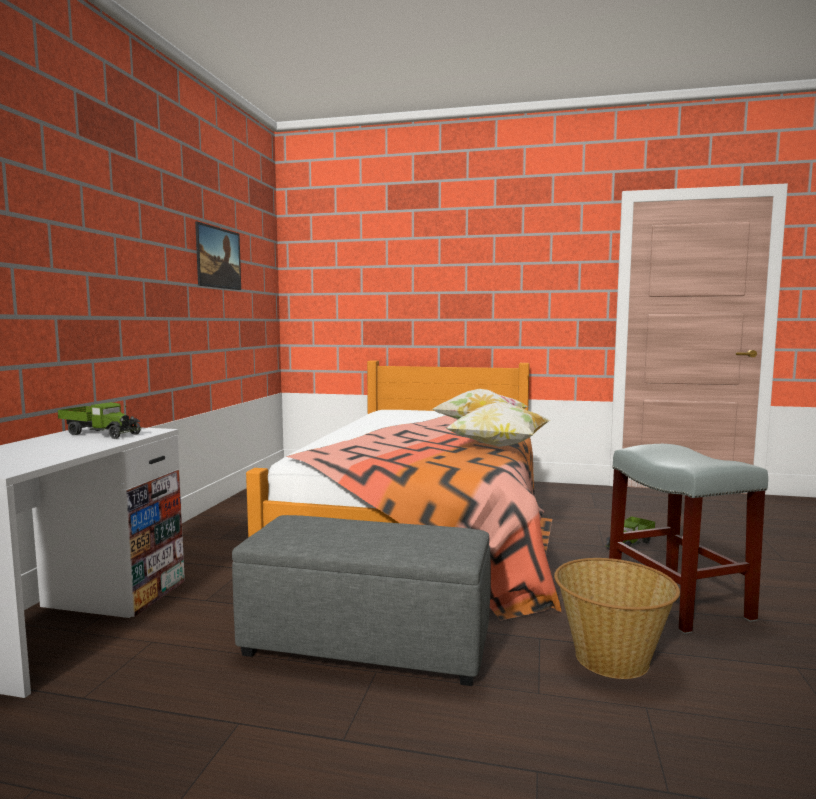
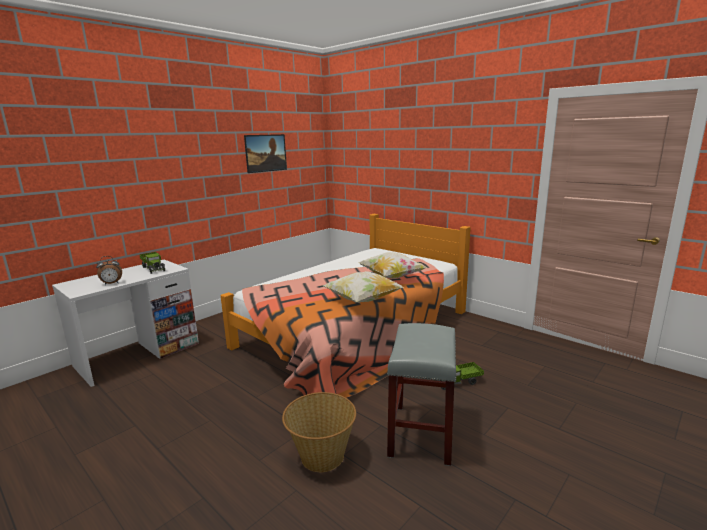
camera: 30 degrees right, 10 degrees up
grey ottoman [232,515,491,686] -> none
none -> alarm clock [96,256,122,285]

